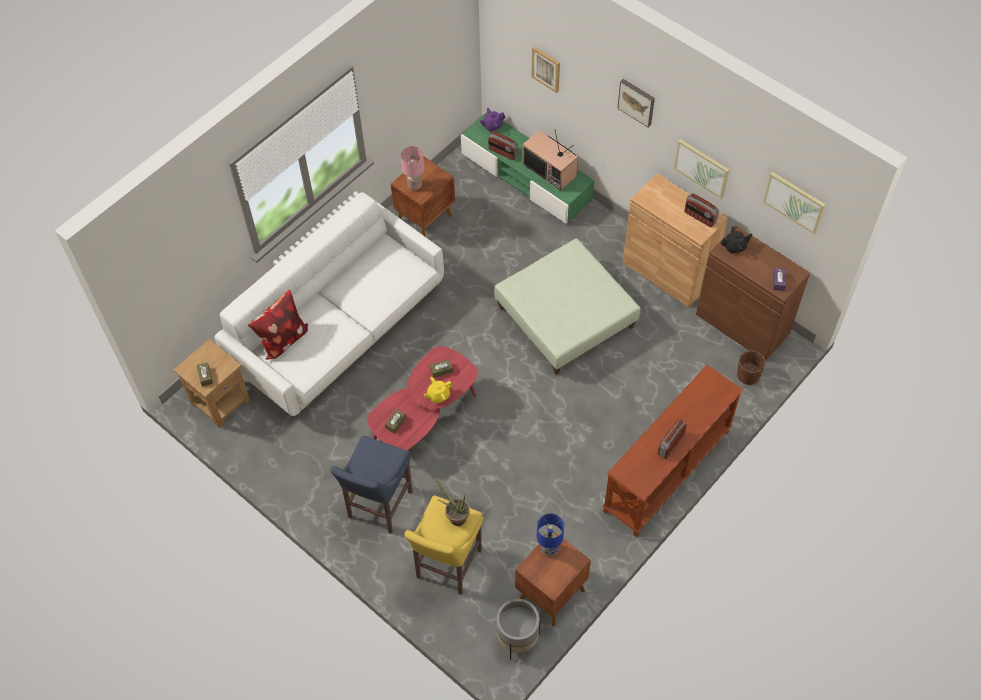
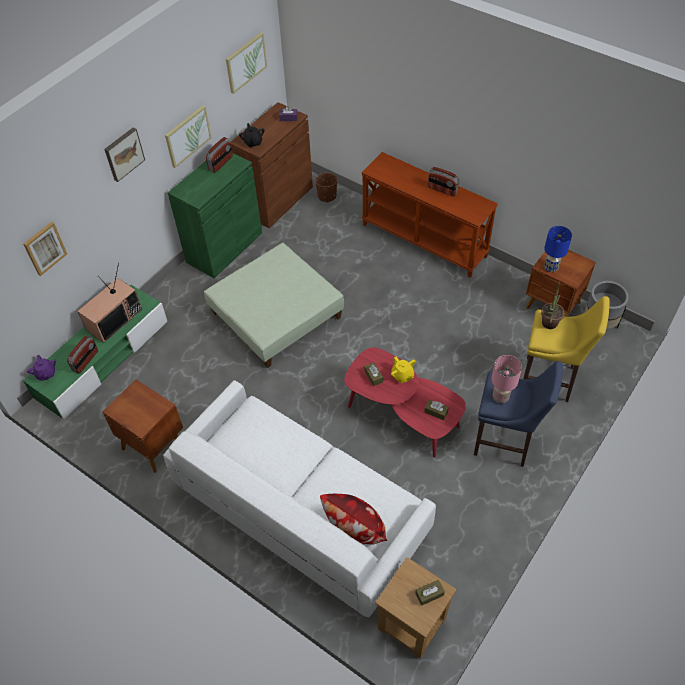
camera: 95 degrees left, 5 degrees down
pink table lamp [401,146,425,190] -> pink table lamp moved to [491,355,522,403]
brown cabinet [623,173,728,308] -> green cabinet [168,153,262,278]

